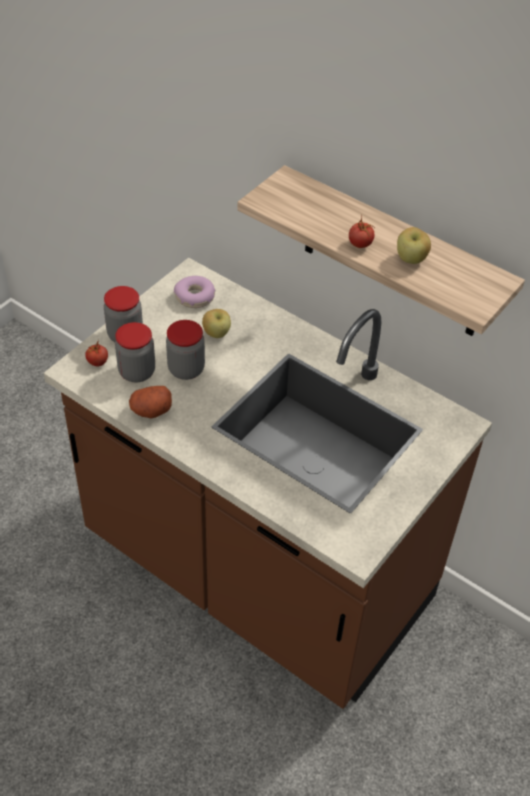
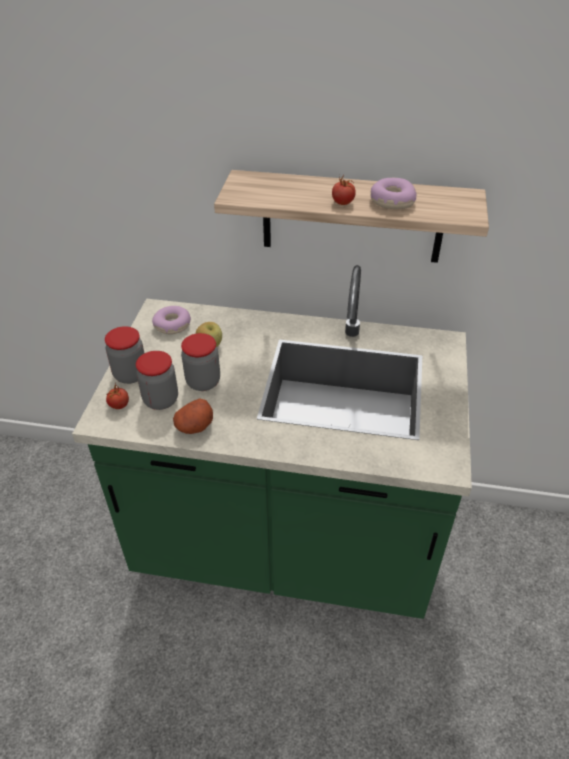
camera: 25 degrees left, 5 degrees down
brown counter [44,257,492,709] -> green counter [72,265,472,619]
apple [397,227,431,264] -> donut [370,178,417,209]

